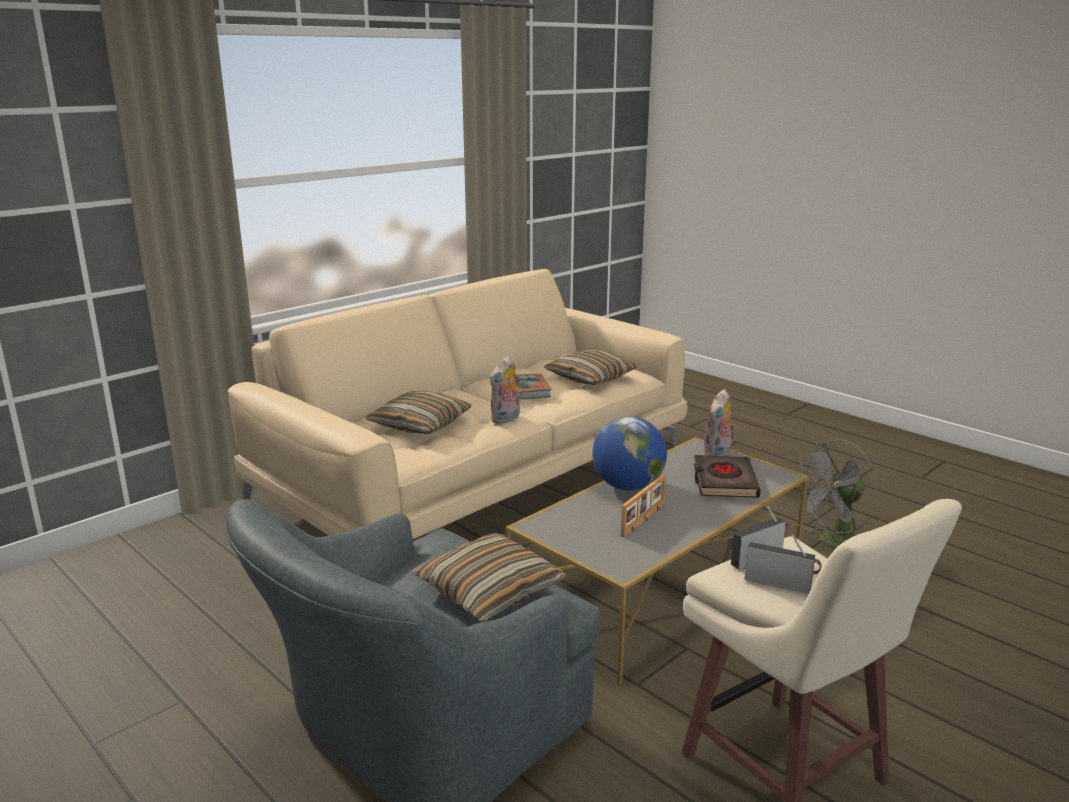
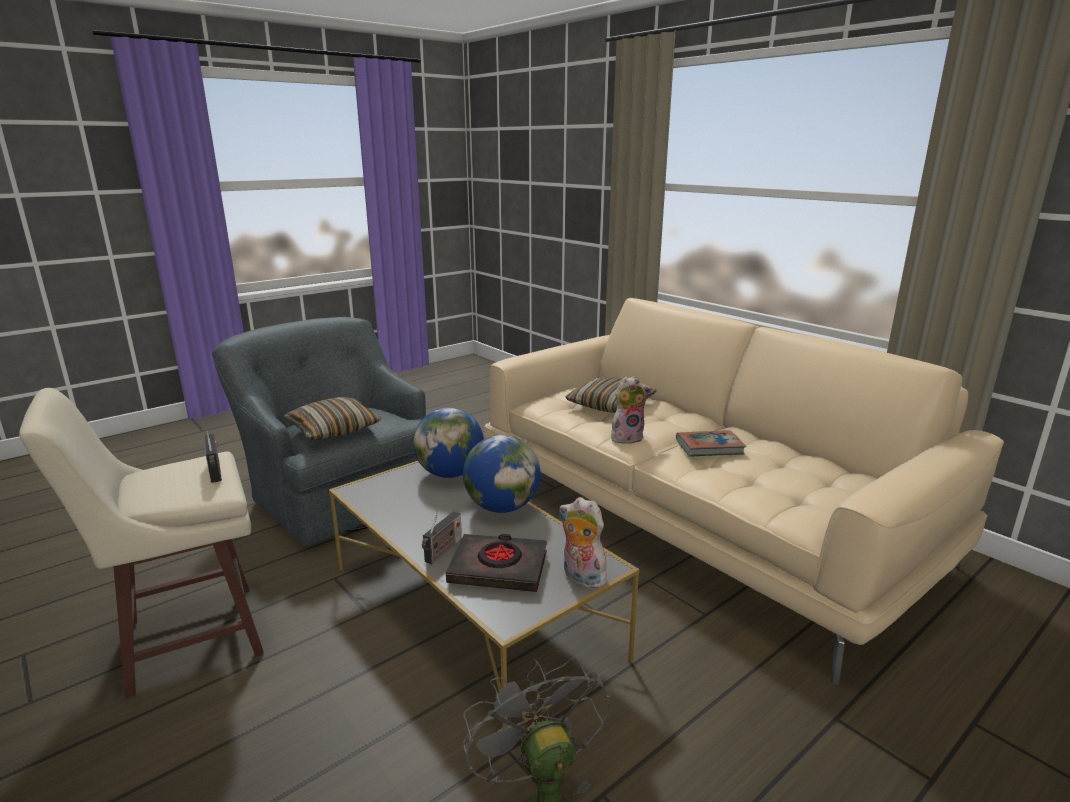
camera: 95 degrees right, 0 degrees up
plush toy [490,356,520,424] -> plush toy turned 120 degrees clockwise [611,376,651,445]
pillow [544,349,638,385] -> none
picture frame [621,474,666,537] -> none
radio [745,534,822,594] -> radio moved to [422,511,462,564]
none -> globe [413,408,484,478]

